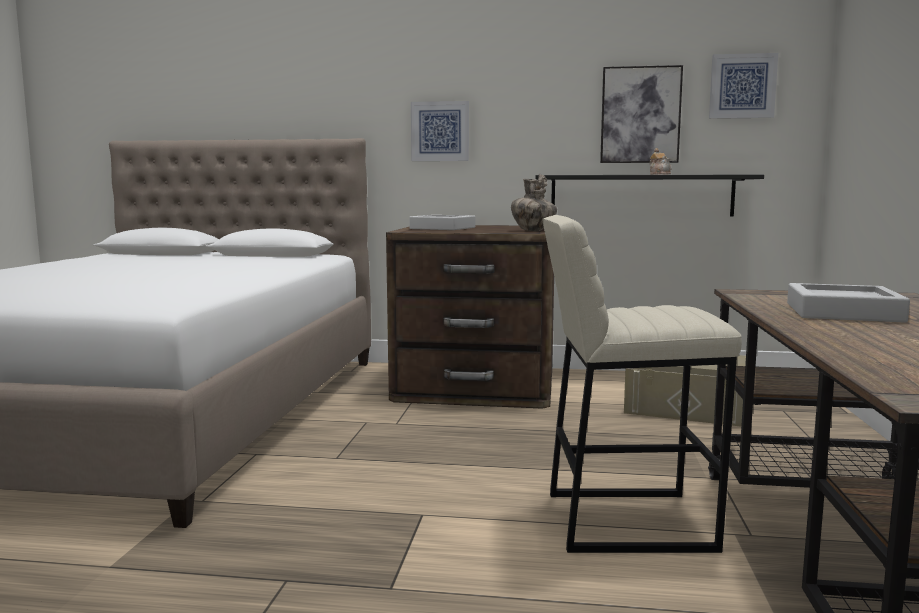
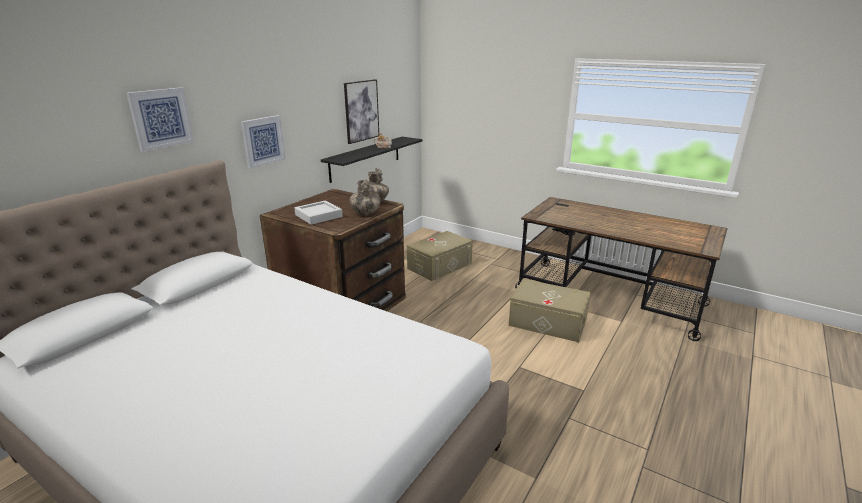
camera: 65 degrees left, 15 degrees up
beige stool [543,215,742,553] -> beige storage box [509,279,591,342]
picture [709,53,778,119] -> picture moved to [126,87,194,152]
grey tray [787,283,910,323] -> none
none -> vase [349,179,380,216]

